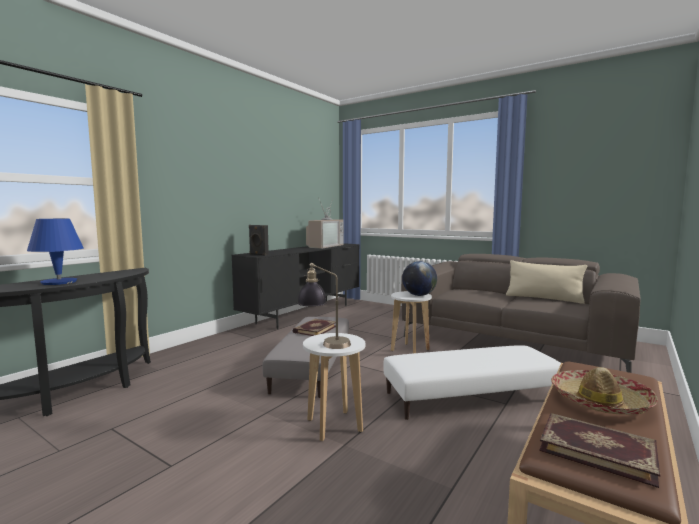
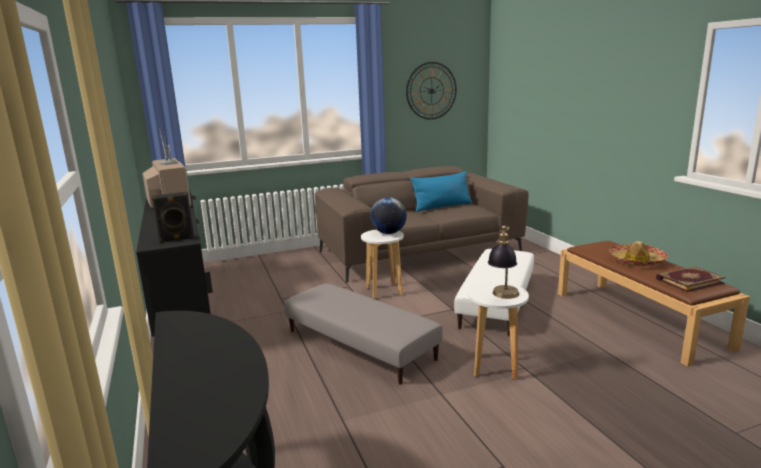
camera: 55 degrees left, 10 degrees up
blue table lamp [27,219,84,285] -> none
book [293,319,336,336] -> none
beige pillow [506,260,587,304] -> blue pillow [411,171,472,212]
none -> wall clock [406,62,457,120]

